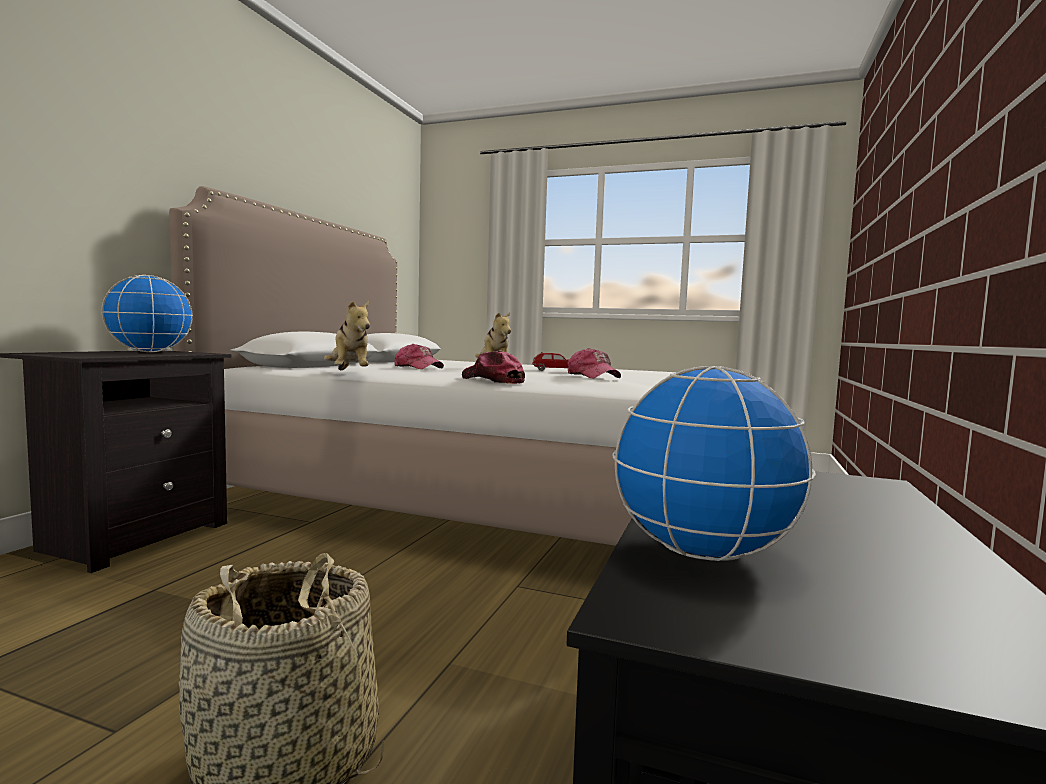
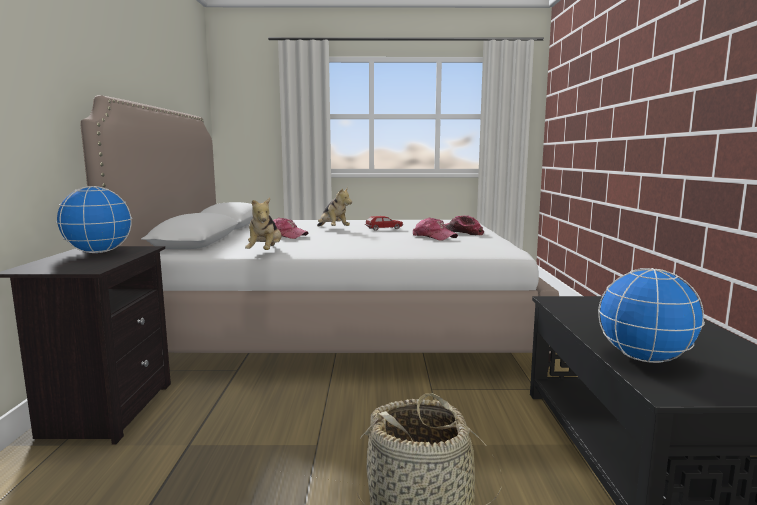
camera: 20 degrees left, 5 degrees up
plush toy [324,301,370,370] -> plush toy turned 45 degrees clockwise [245,198,281,250]
cap [462,350,525,384] -> cap moved to [445,215,484,235]

